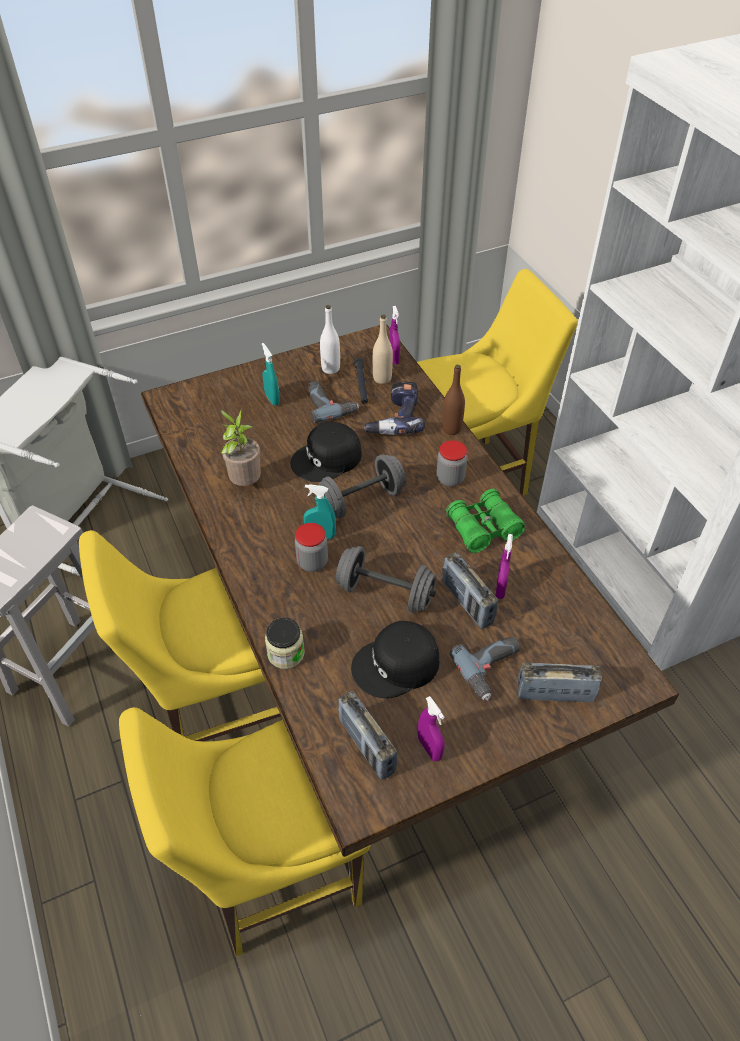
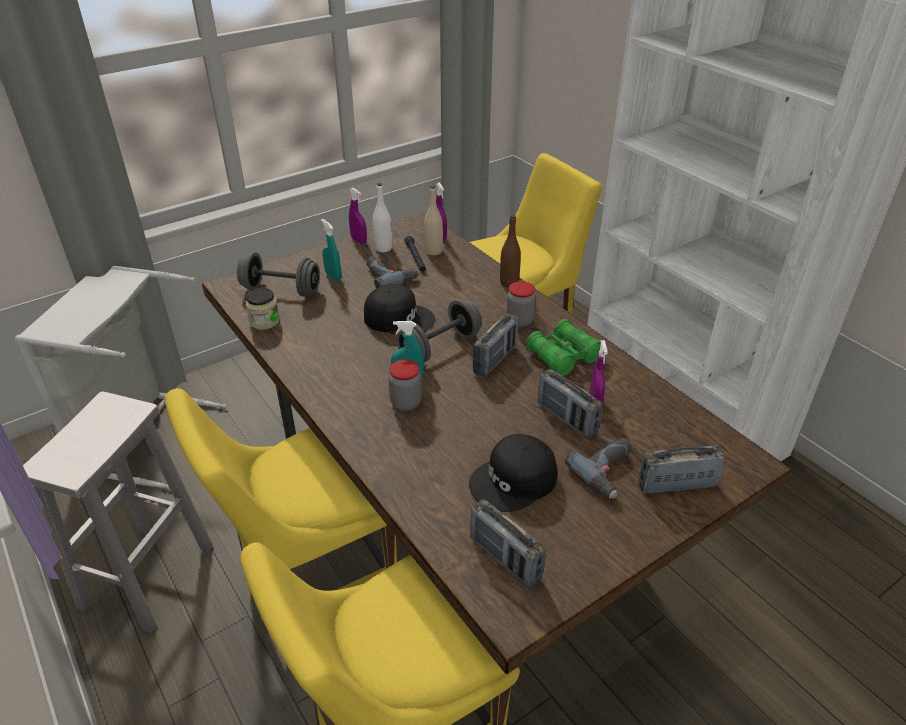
camera: 10 degrees left, 10 degrees down
potted plant [221,410,261,486] -> none
jar [265,618,305,669] -> jar moved to [246,288,280,330]
black cap [291,422,362,482] -> black cap turned 120 degrees counterclockwise [364,284,435,335]
grey dumbbell [336,546,436,612] -> grey dumbbell moved to [237,252,320,297]
power drill [363,382,425,435] -> none
purple spray bottle [418,696,445,762] -> purple spray bottle moved to [349,188,367,244]
none -> radio [473,314,518,377]

